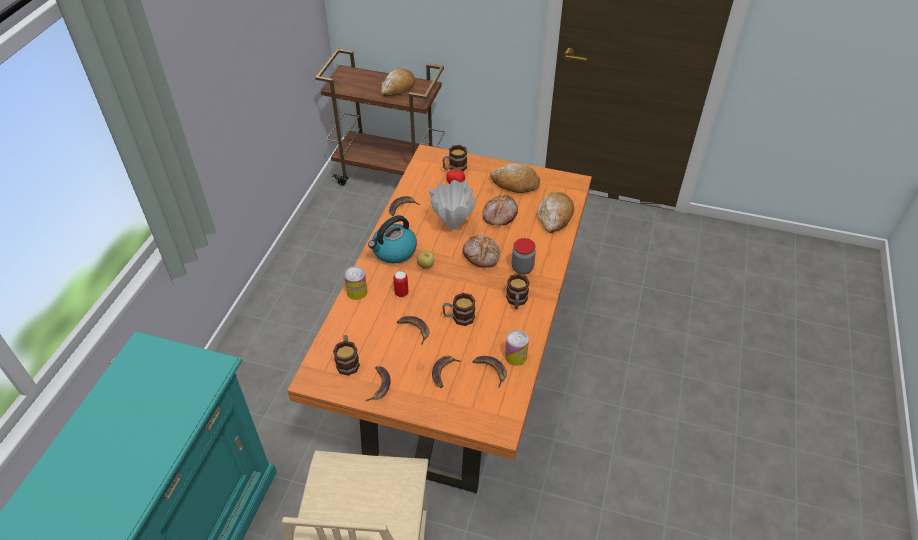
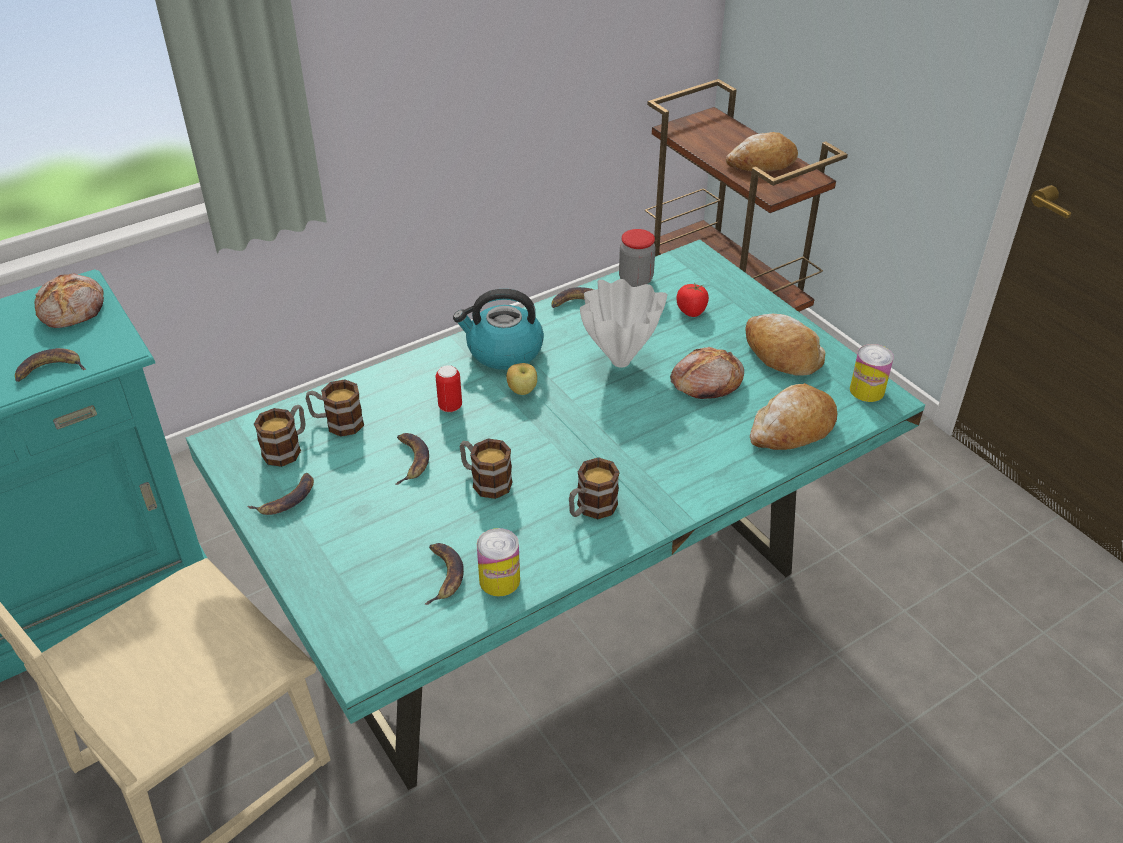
camera: 40 degrees right, 5 degrees down
orange dining table [287,144,592,493] -> turquoise dining table [186,240,925,790]
can [344,266,367,300] -> can moved to [850,344,894,402]
banana [432,356,461,388] -> banana moved to [15,348,86,382]
mug [443,145,467,172] -> mug moved to [306,379,364,437]
bread [462,235,500,267] -> bread moved to [35,273,104,328]
jar [512,238,536,274] -> jar moved to [619,229,655,287]

